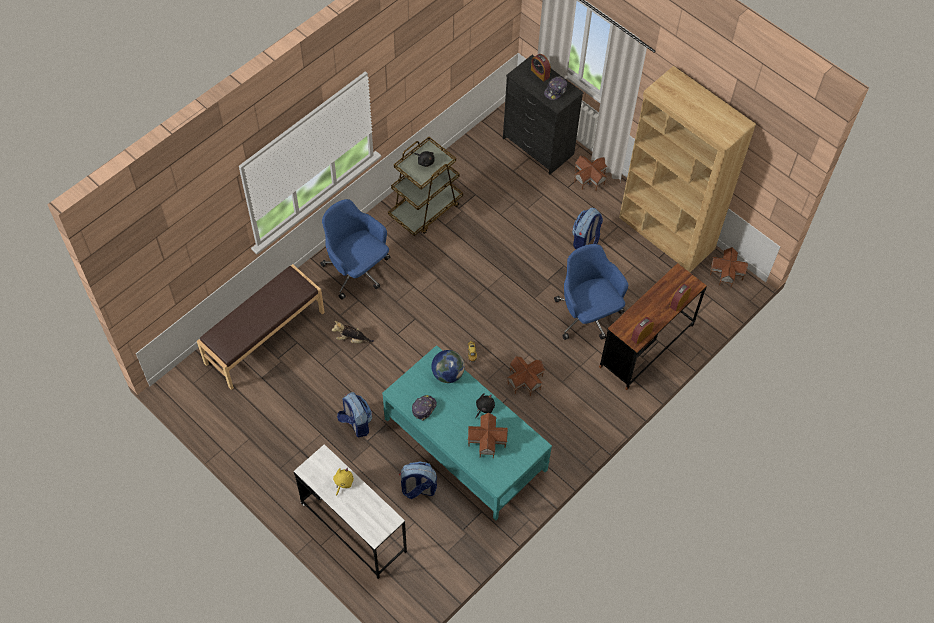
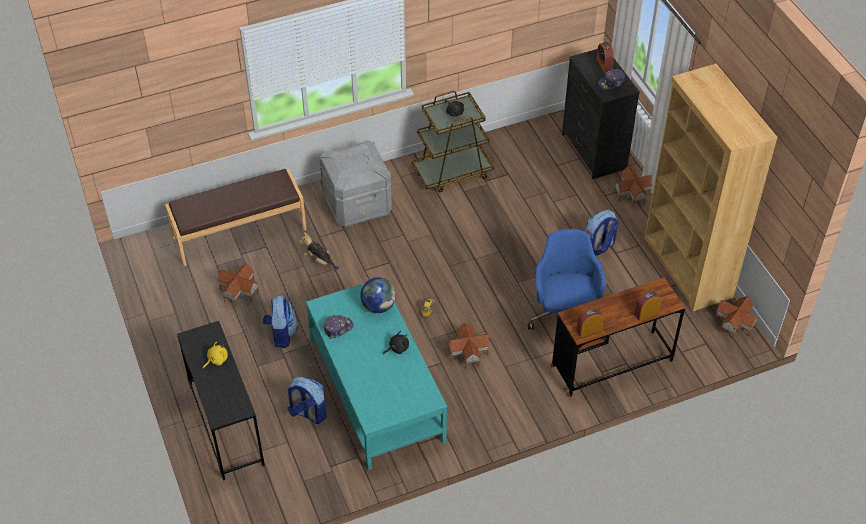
camera: 25 degrees right, 10 degrees down
white desk [294,444,407,579] -> black desk [177,321,265,480]
blue office chair [320,199,390,300] -> grey storage box [320,140,392,227]
toy house [468,413,508,458] -> toy house moved to [217,263,259,307]

